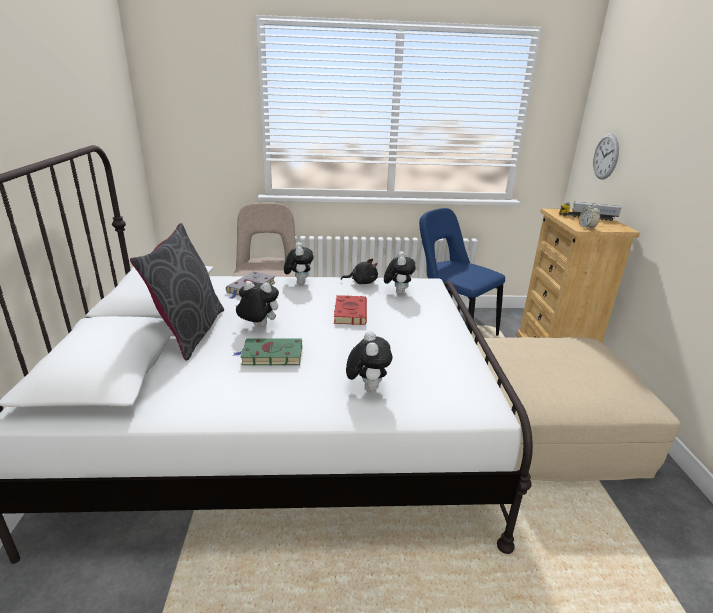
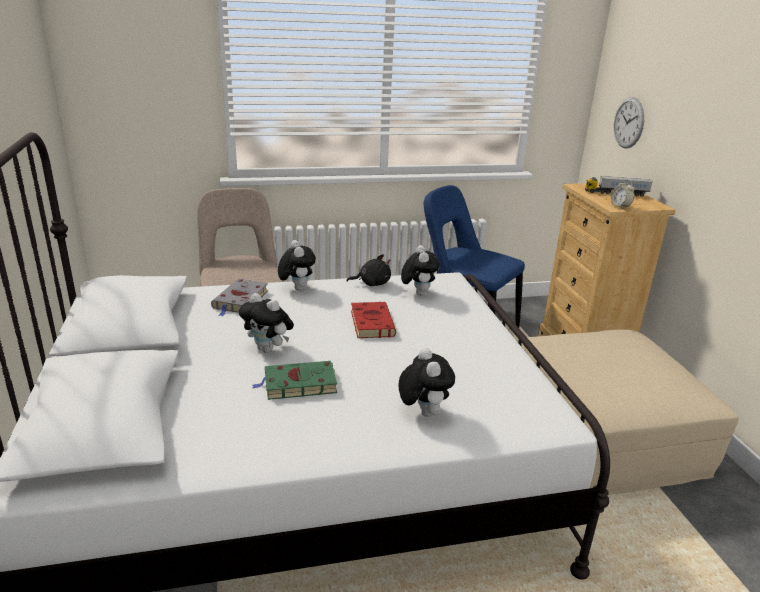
camera: 10 degrees left, 0 degrees up
grey pillow [130,223,224,361] -> none
plush toy [236,281,279,327] -> plush toy turned 150 degrees counterclockwise [239,293,294,353]

